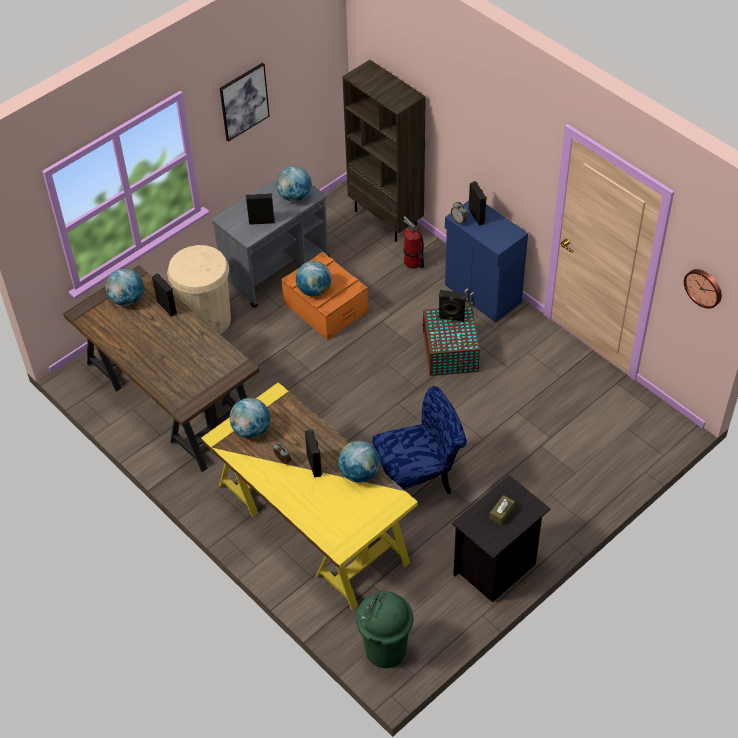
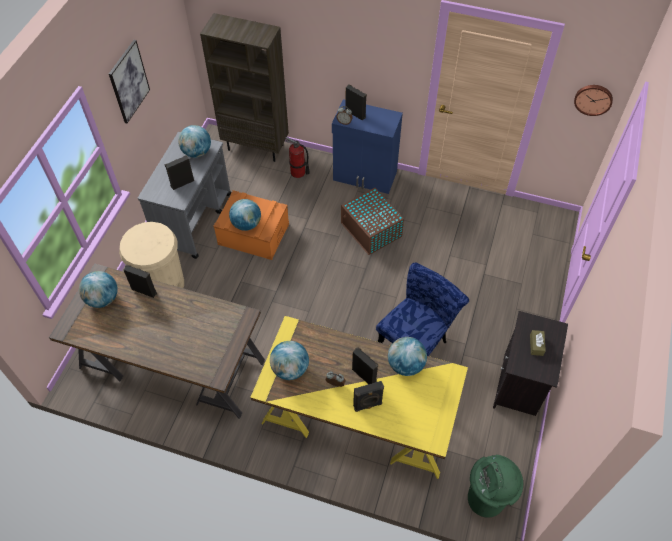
camera: 30 degrees left, 5 degrees up
black speaker [438,290,466,322] -> black speaker moved to [353,381,384,412]

